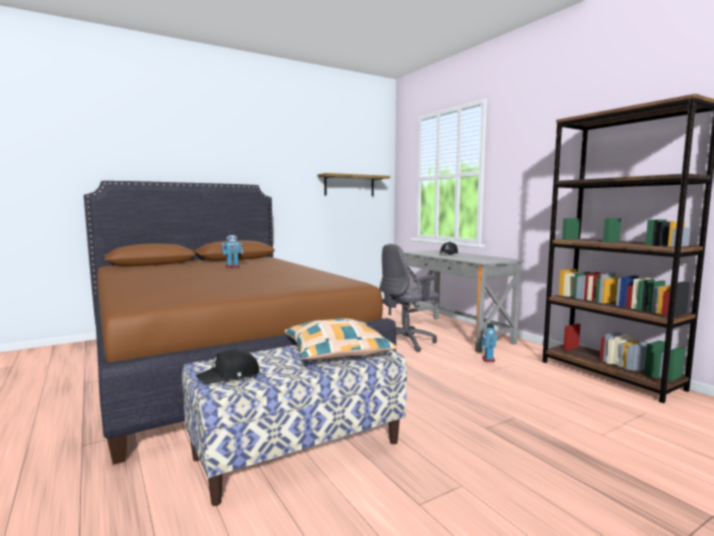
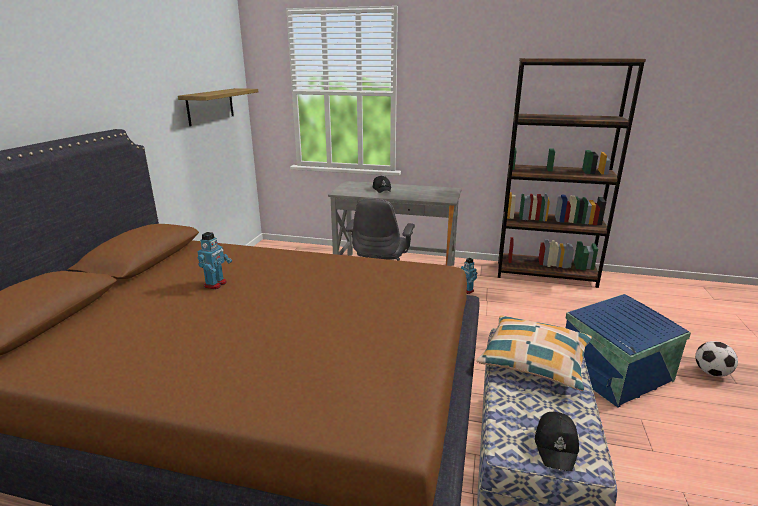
camera: 45 degrees left, 15 degrees up
none -> blue storage box [565,294,691,407]
none -> football [695,341,738,377]

